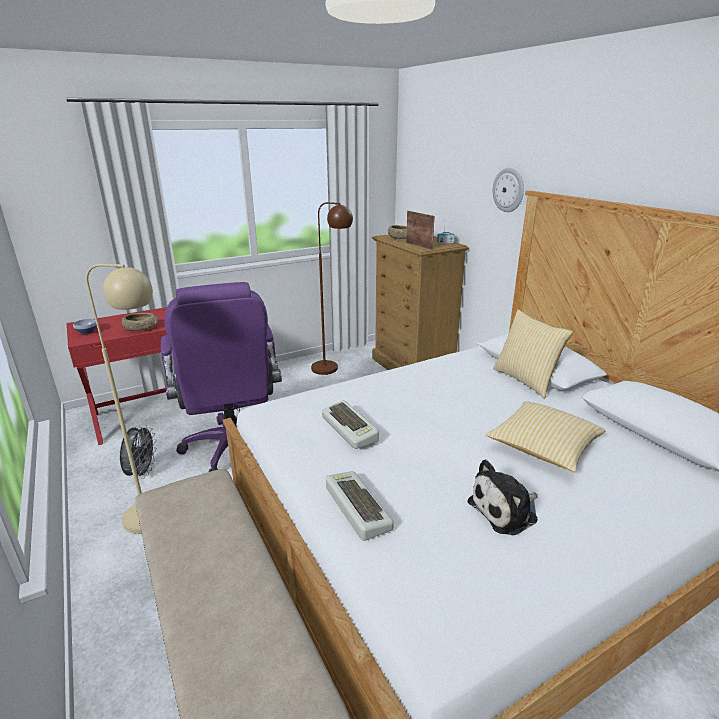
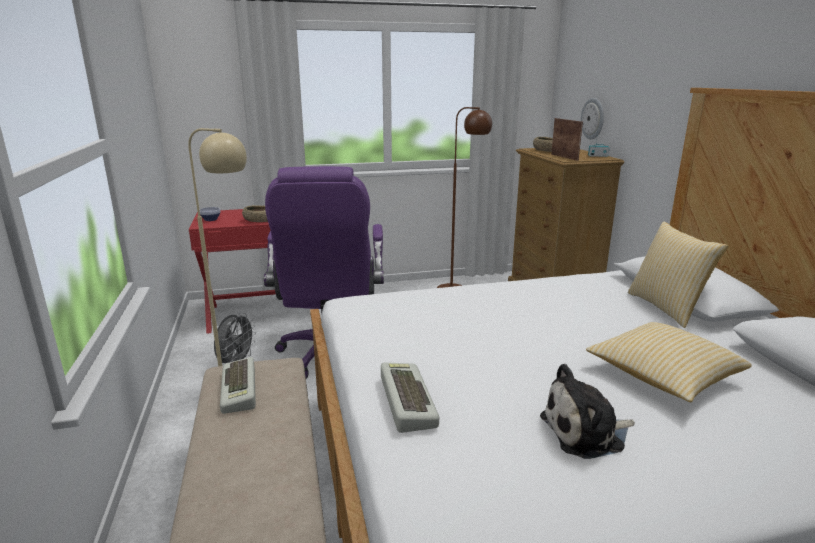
camera: 15 degrees right, 5 degrees down
keyboard [322,400,379,449] -> keyboard moved to [220,357,256,414]
wall clock [493,168,524,212] -> wall clock moved to [581,98,604,139]

